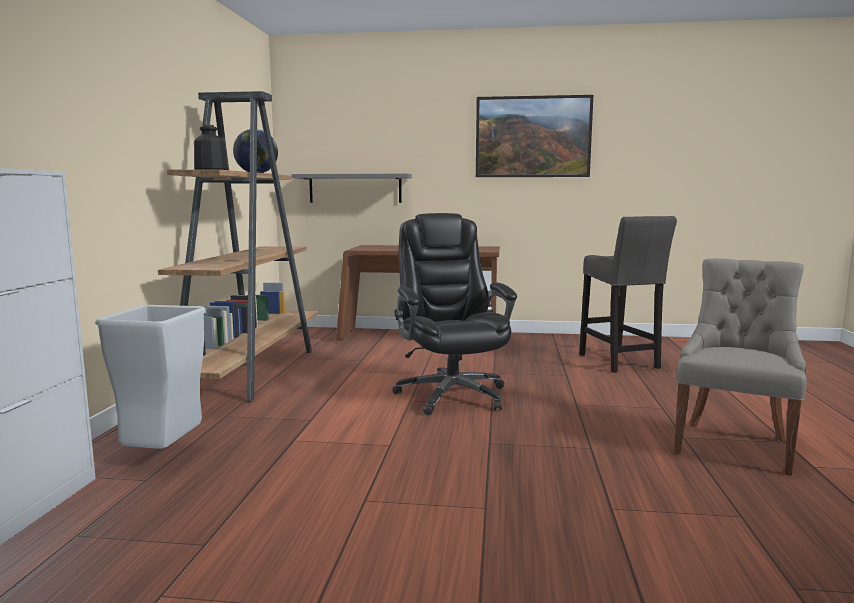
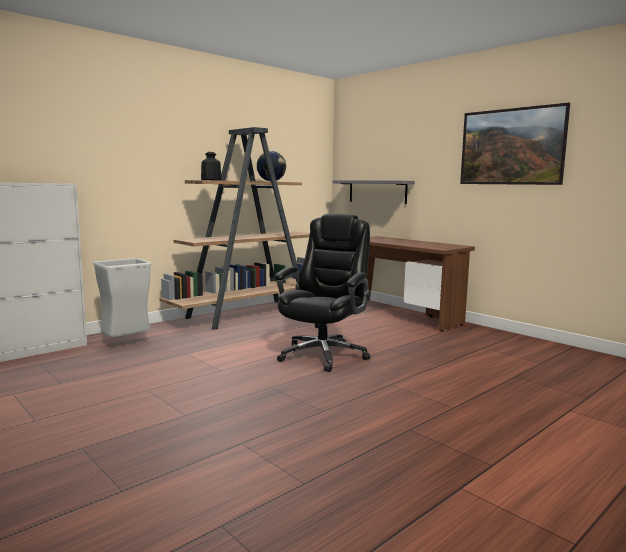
camera: 40 degrees right, 0 degrees up
grey stool [579,216,677,373] -> none
grey chair [674,258,807,476] -> none

